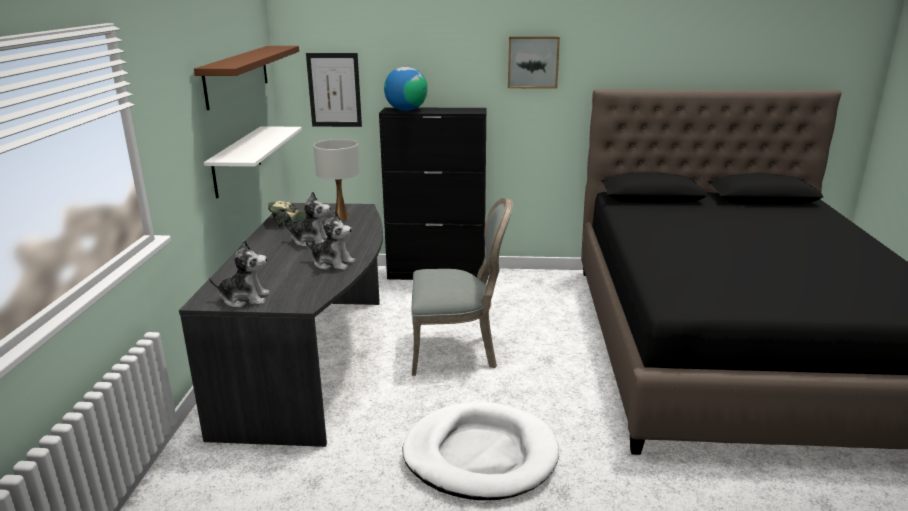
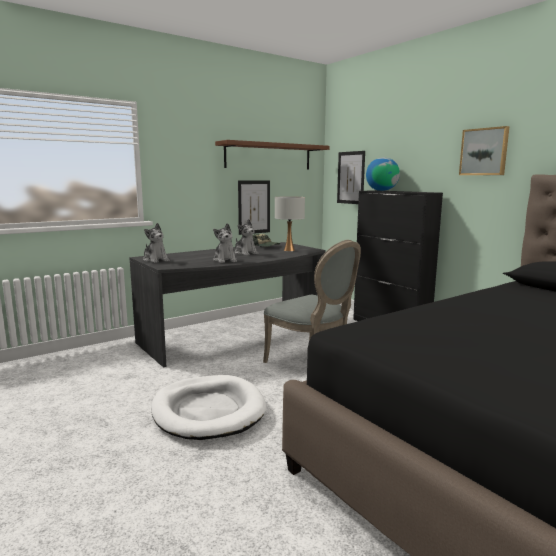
camera: 50 degrees right, 10 degrees down
white shelf [204,126,302,198] -> picture [238,181,270,235]

